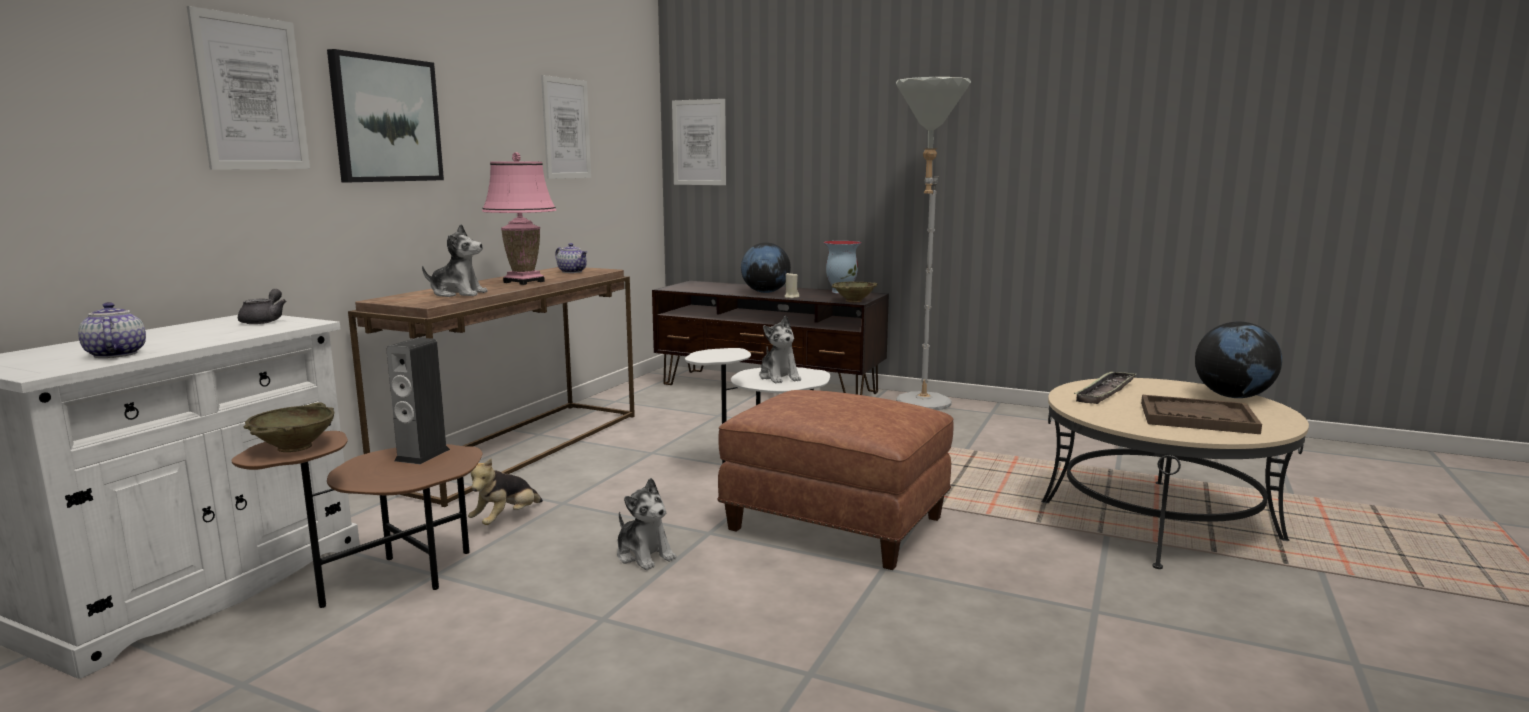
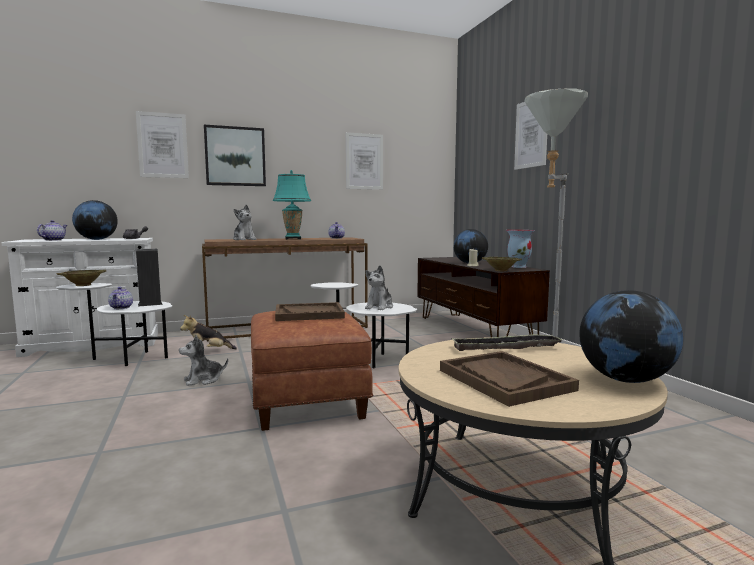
camera: 45 degrees right, 5 degrees down
brown side table [232,431,482,608] -> white side table [56,283,172,366]
pink table lamp [482,152,556,285] -> turquoise table lamp [273,170,311,240]
plush toy [617,478,677,570] -> plush toy turned 60 degrees clockwise [179,335,228,386]
picture [672,99,726,185] -> picture moved to [514,102,547,170]
none -> globe [72,200,118,240]
none -> teapot [108,287,133,309]
none -> brown tray [275,302,345,321]

